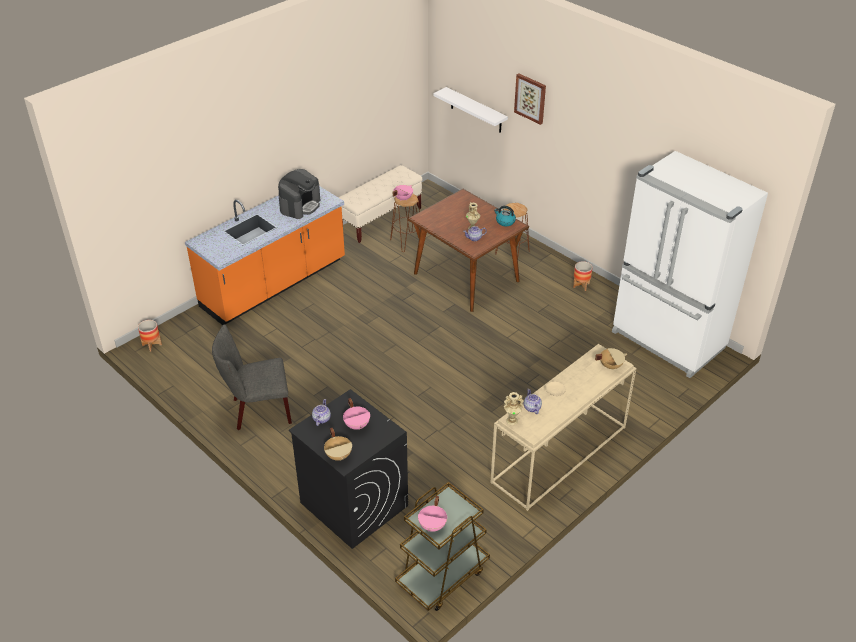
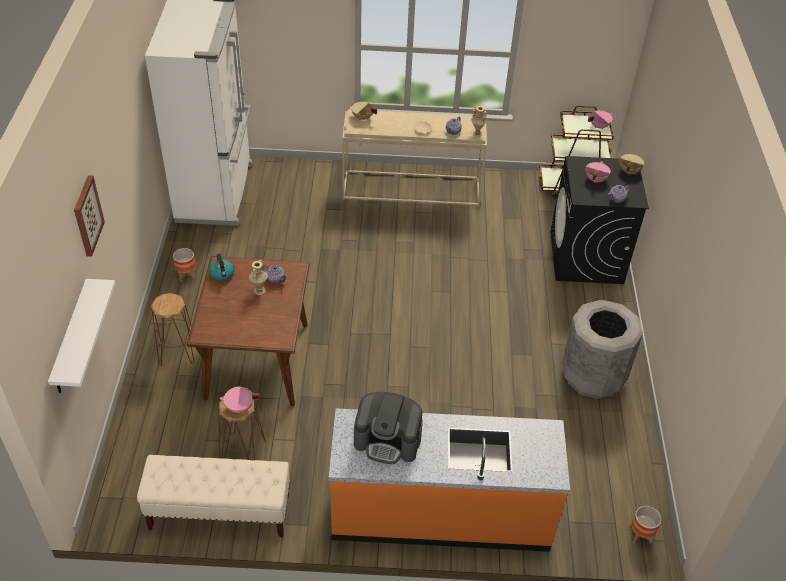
camera: 135 degrees left, 5 degrees up
grey chair [212,324,292,430] -> grey trash can [562,300,643,399]
coffee machine [278,169,320,219] -> coffee machine turned 150 degrees counterclockwise [354,392,423,464]

